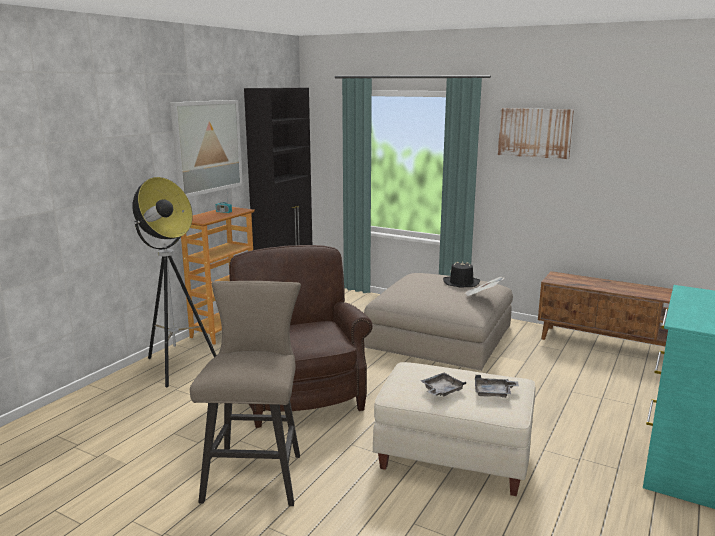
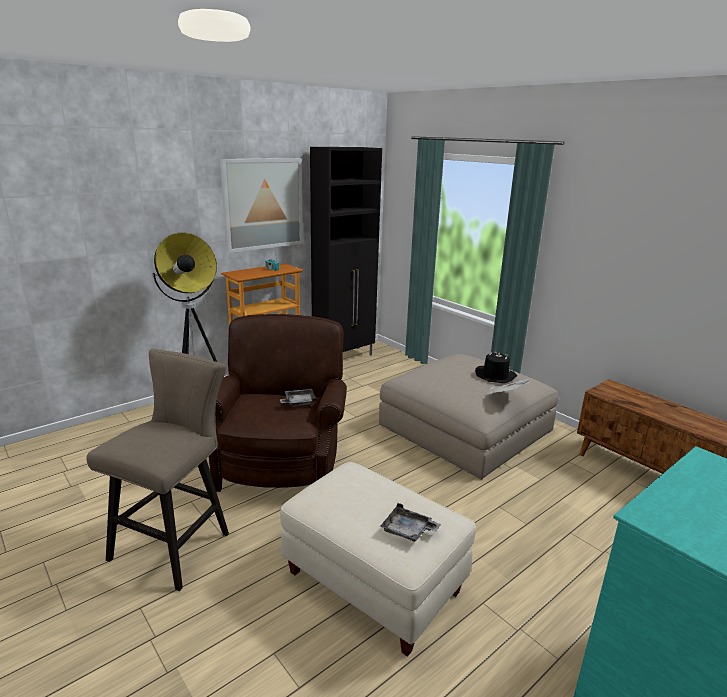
camera: 20 degrees right, 5 degrees up
grey tray [421,373,467,396] -> grey tray moved to [280,389,317,406]
picture [498,108,574,159] -> none

